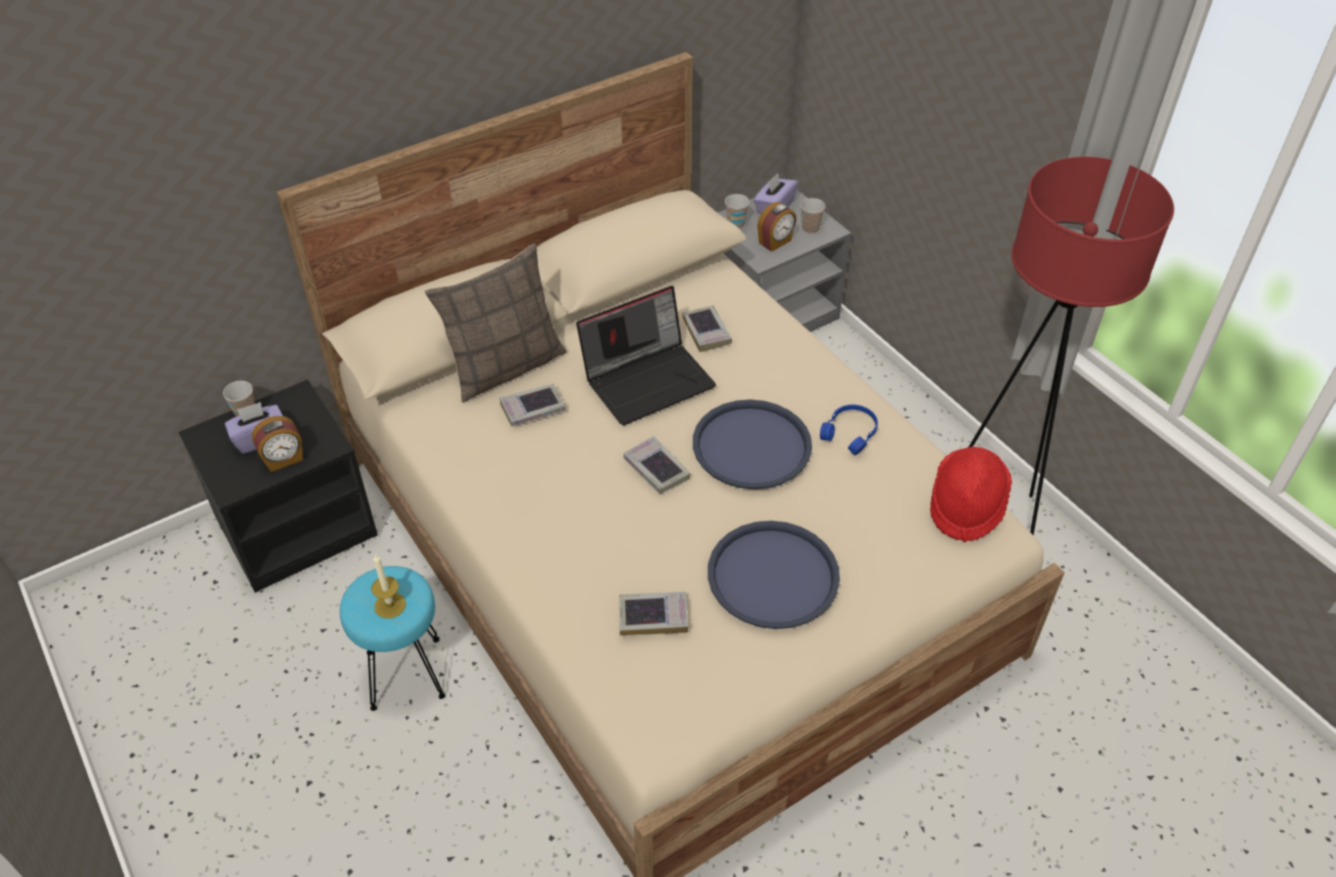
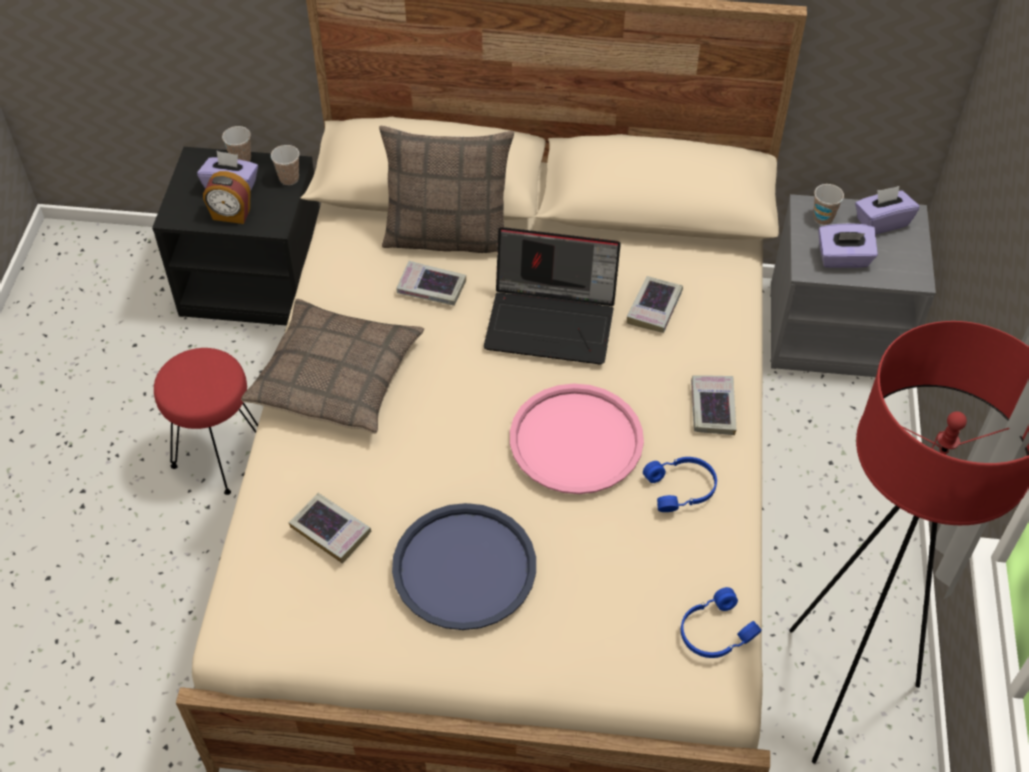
camera: 40 degrees right, 5 degrees up
turquoise stool [340,566,445,711] -> red stool [154,348,258,495]
candle [371,554,406,619] -> none
book [624,436,690,494] -> book moved to [691,375,737,435]
blue tray [693,399,812,489] -> pink tray [510,384,644,494]
alarm clock [757,202,796,252] -> purple tissue box [818,223,878,268]
cup [801,198,825,233] -> cup moved to [271,145,300,185]
red hat [930,447,1012,542] -> blue headphones [681,587,762,658]
none -> pillow [241,299,424,434]

